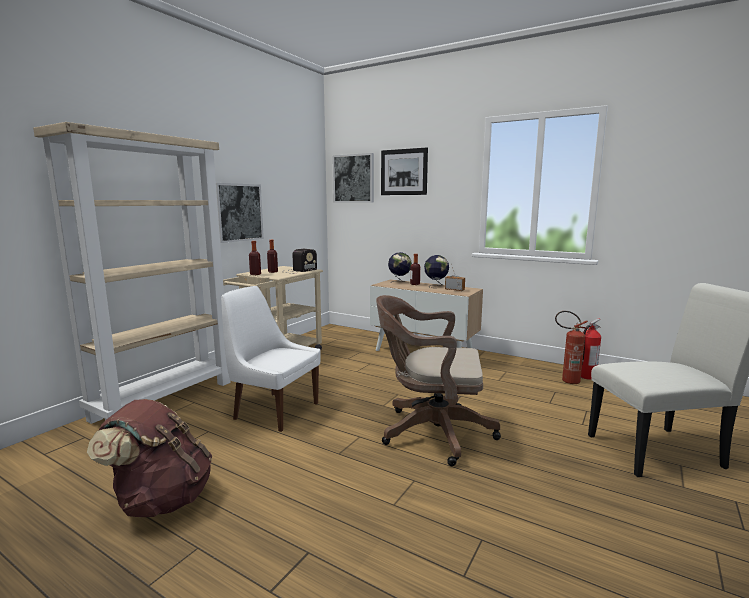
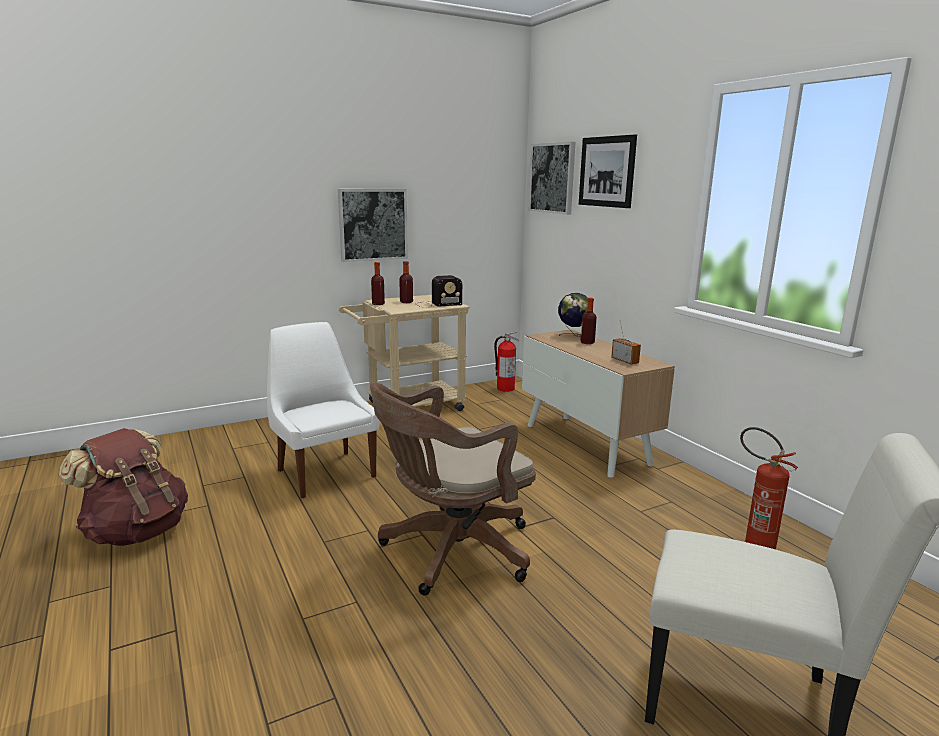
camera: 30 degrees right, 5 degrees up
beige bookcase [33,122,231,424] -> none
brown office chair [376,295,501,466] -> brown office chair turned 75 degrees counterclockwise [370,383,536,596]
globe [424,255,449,288] -> none
fire extinguisher [581,318,601,380] -> fire extinguisher moved to [494,331,519,392]

